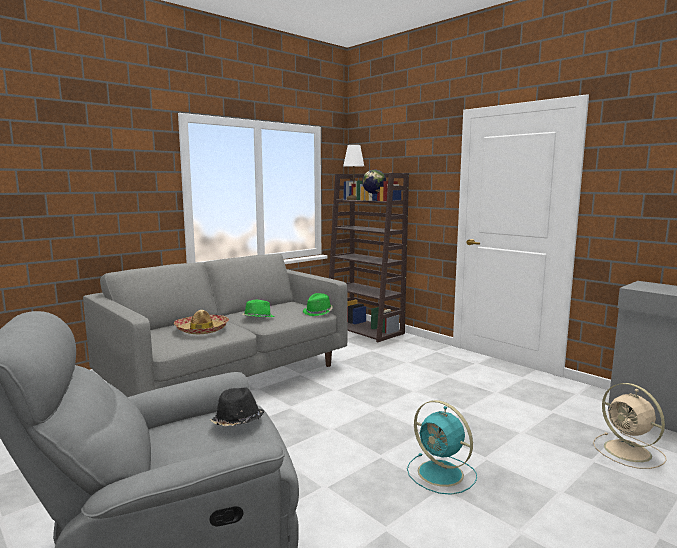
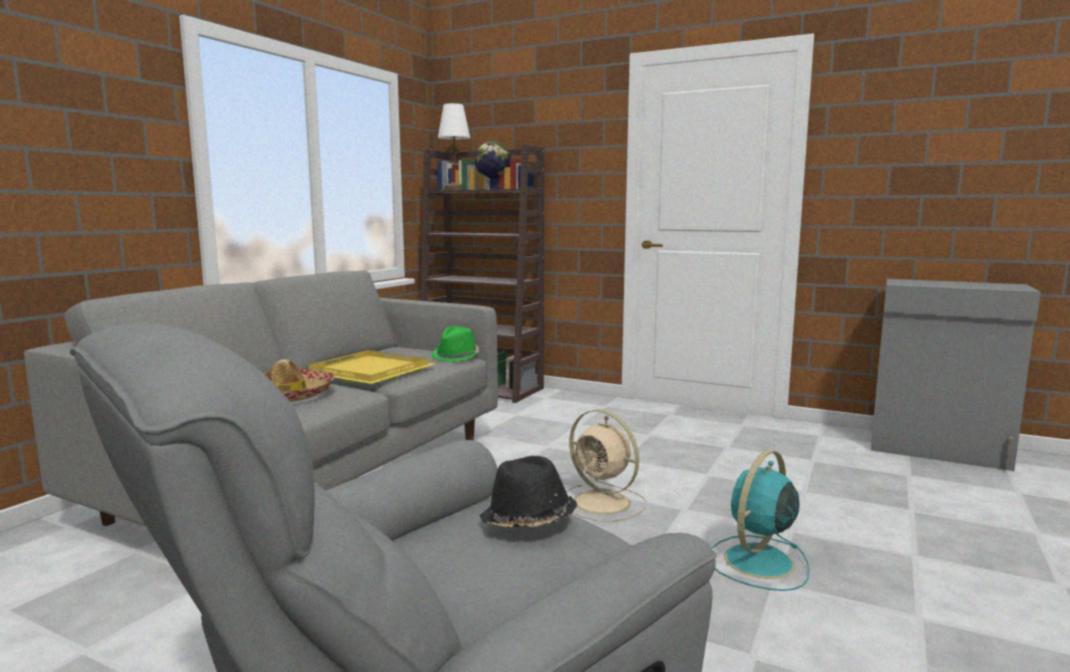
camera: 20 degrees left, 0 degrees up
green hat [242,300,275,317] -> yellow tray [308,350,434,384]
turquoise fan [407,400,477,495] -> turquoise fan turned 105 degrees clockwise [711,450,810,591]
beige fan [593,383,666,469] -> beige fan moved to [566,410,647,522]

